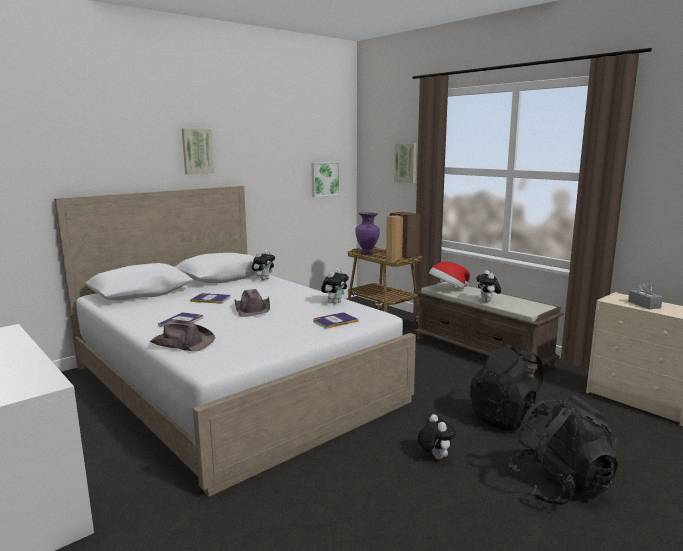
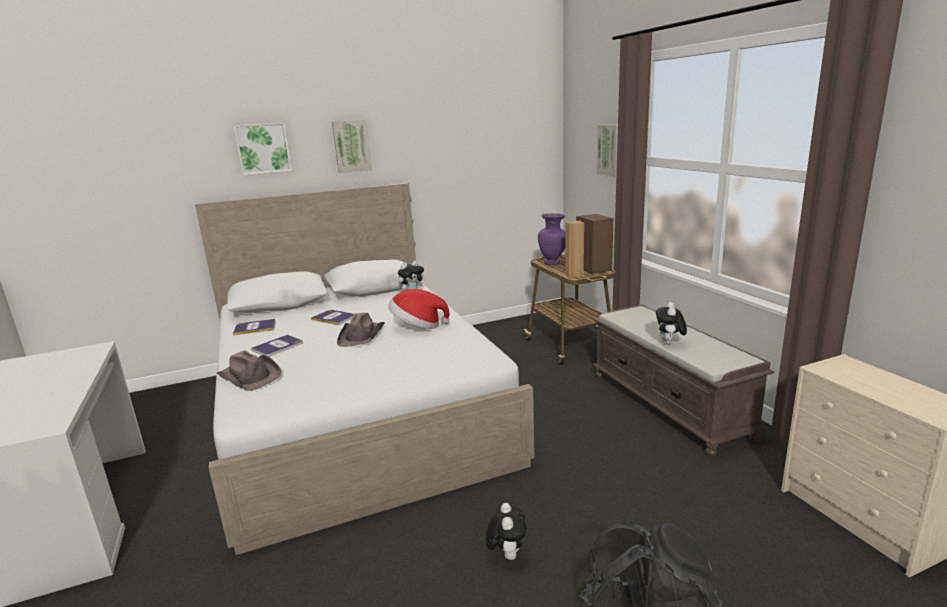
camera: 20 degrees right, 5 degrees up
picture [311,162,340,197] -> picture moved to [234,122,292,175]
book [313,313,359,329] -> book moved to [233,319,276,335]
plush toy [321,269,349,304] -> none
hat [429,261,470,289] -> hat moved to [388,289,450,329]
black backpack [470,343,550,431] -> none
grey tissue box [628,282,663,309] -> none

